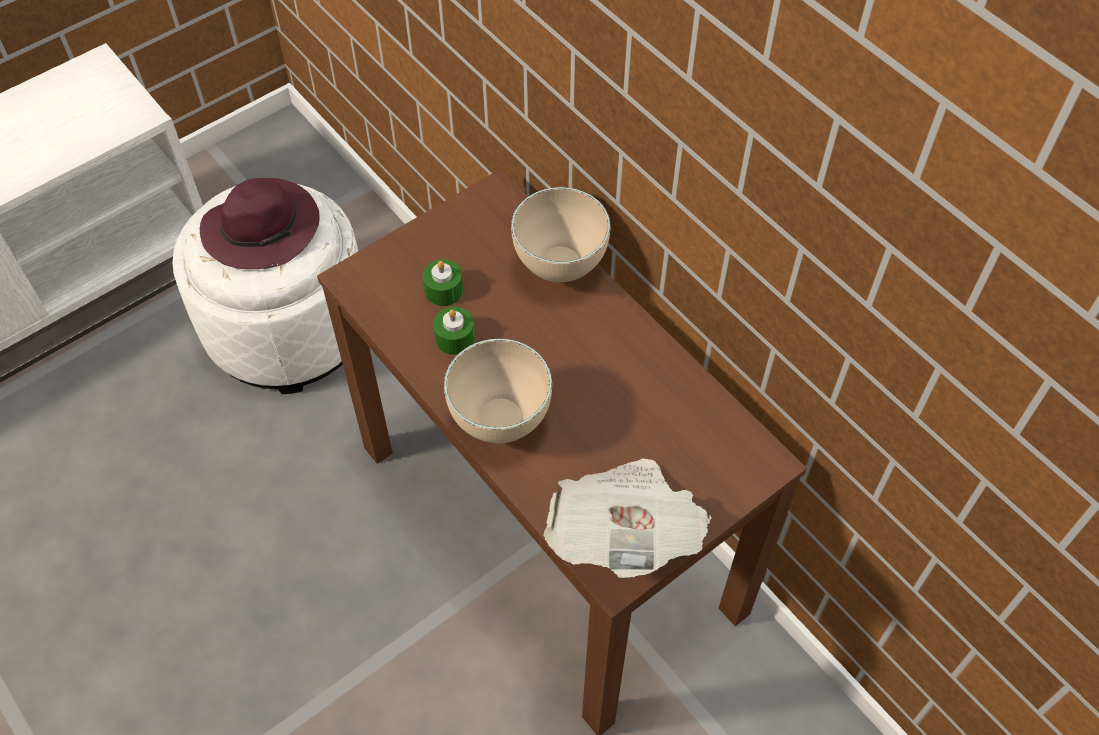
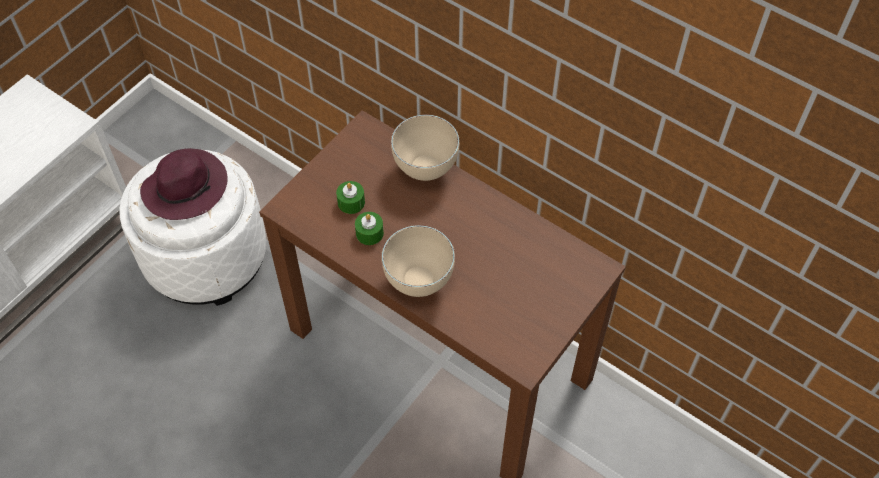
camera: 15 degrees left, 0 degrees up
newspaper [543,458,711,578] -> none

